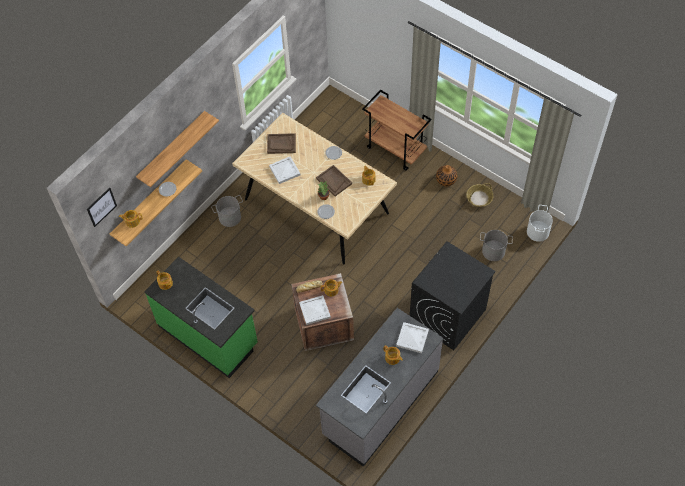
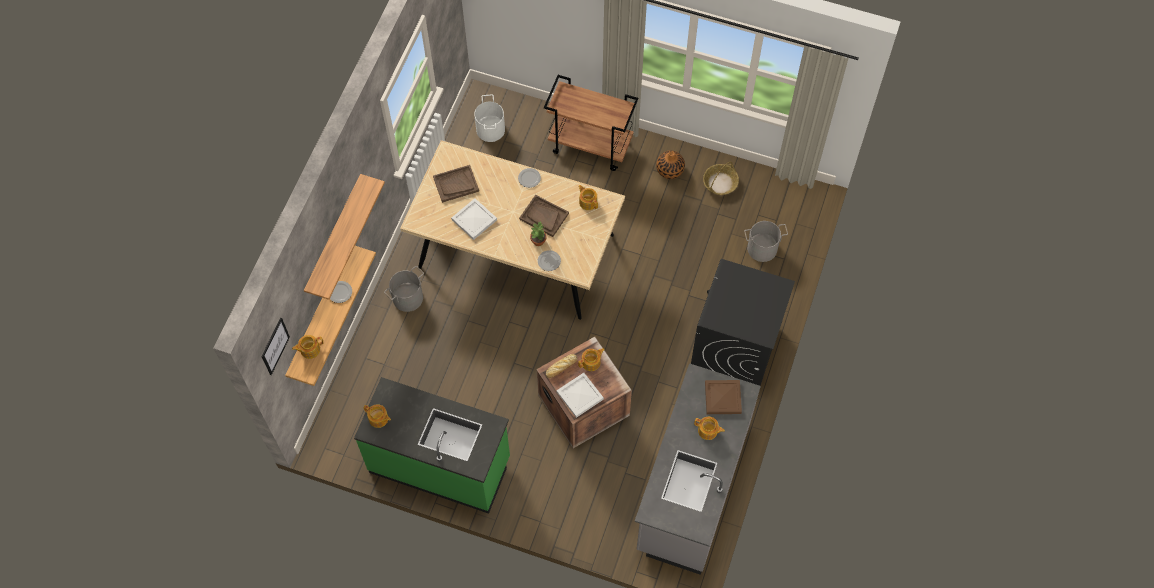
camera: 20 degrees left, 5 degrees up
white tray [396,322,429,353] -> brown tray [705,380,742,414]
white bucket [527,205,553,242] -> white bucket moved to [474,95,505,142]

